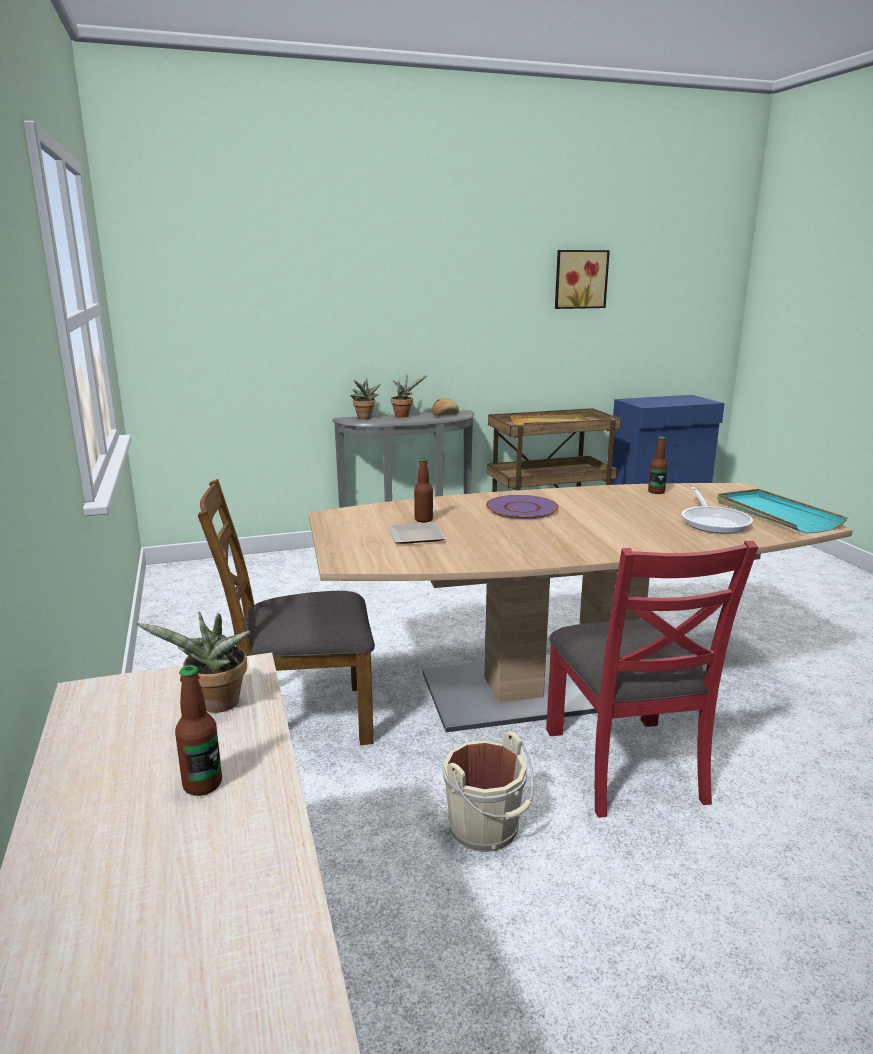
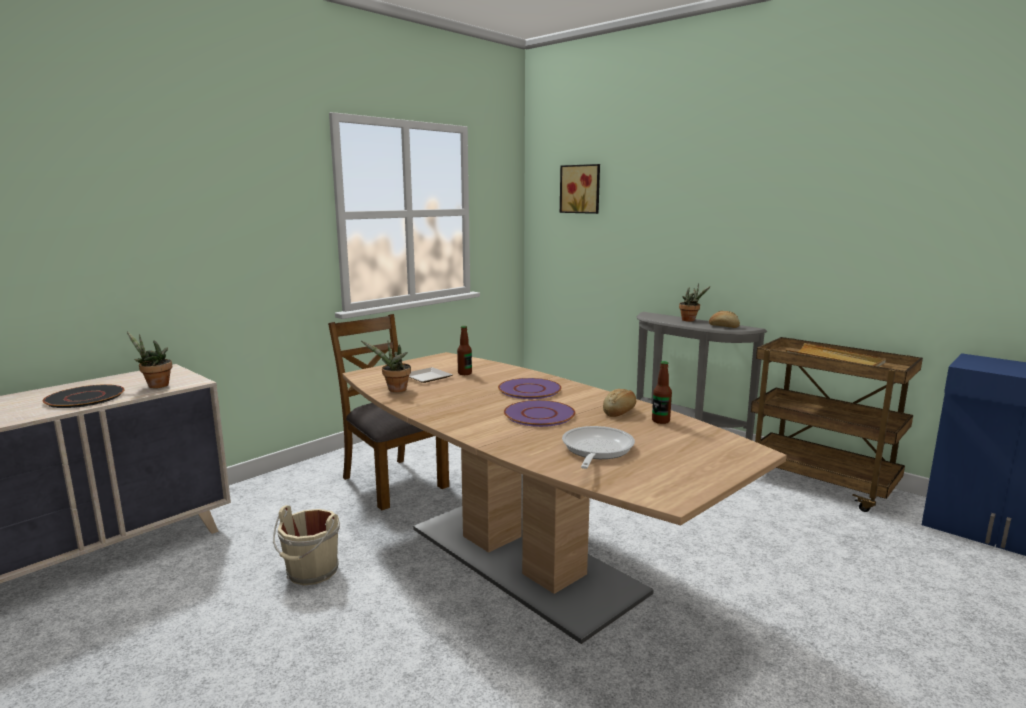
camera: 60 degrees right, 5 degrees down
bottle [175,665,222,796] -> black plate [43,384,125,408]
potted plant [350,377,381,419] -> potted plant moved to [361,341,411,392]
red chair [546,540,758,818] -> none
picture [555,250,610,309] -> picture moved to [560,164,600,214]
frying pan [681,487,753,534] -> frying pan turned 135 degrees clockwise [562,426,635,469]
turquoise tray [717,489,848,534] -> none
none -> purple plate [504,400,575,427]
none -> bread [603,389,636,417]

